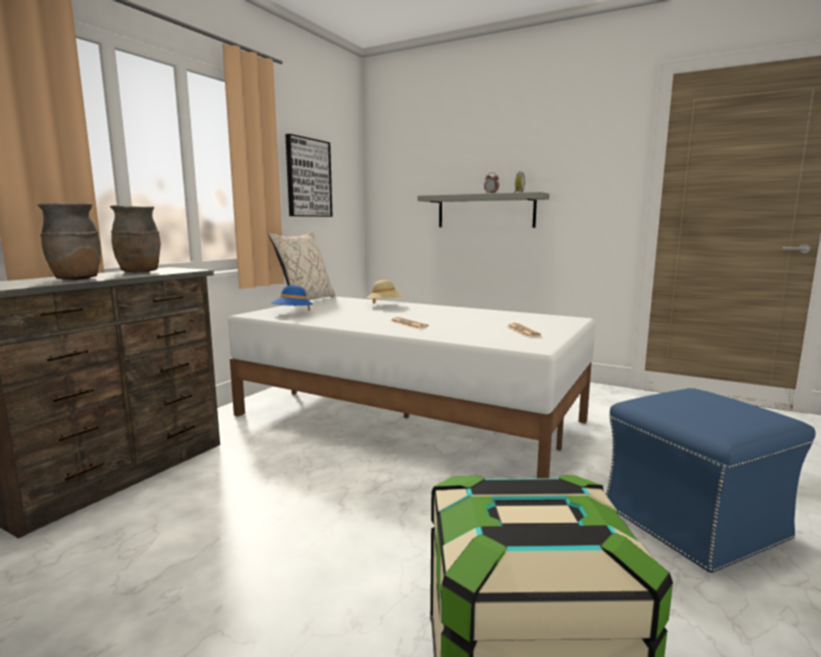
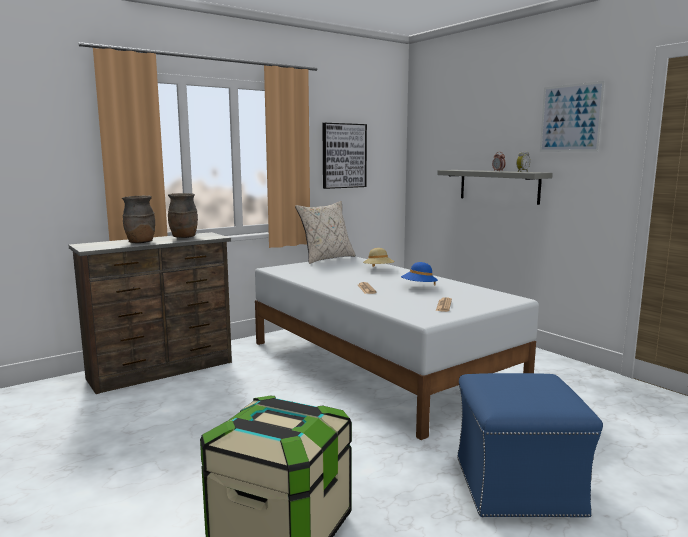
camera: 25 degrees right, 0 degrees up
blue hat [271,285,313,311] -> blue hat moved to [401,262,438,286]
none -> picture [540,81,605,152]

